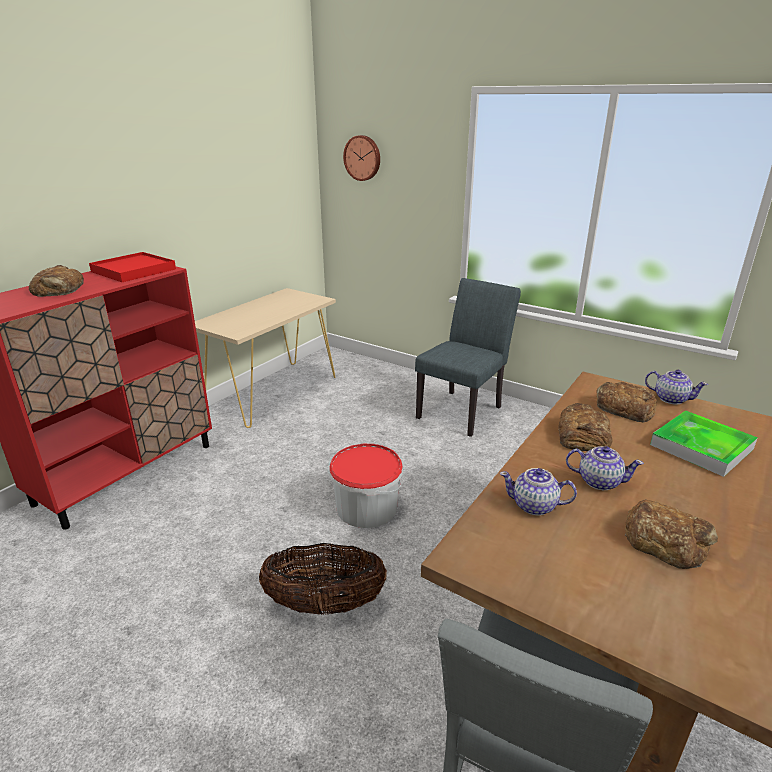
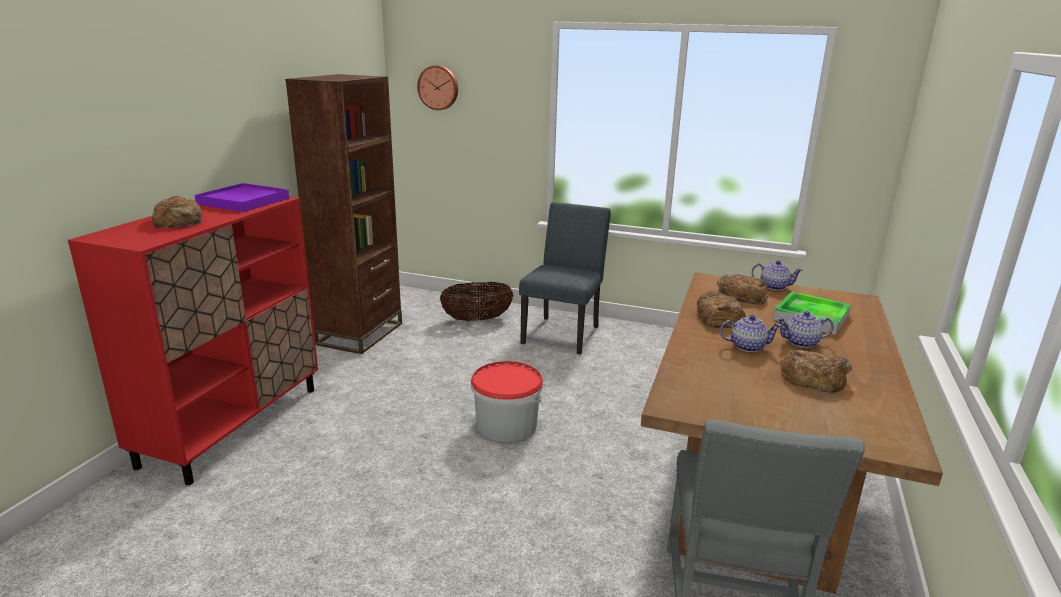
camera: 15 degrees left, 5 degrees down
red tray [89,252,176,282] -> purple tray [195,183,289,212]
beige console table [195,288,336,428] -> brown bookcase [285,74,402,354]
basket [259,543,387,615] -> basket moved to [440,282,514,321]
teapot [500,468,577,516] -> teapot moved to [777,311,834,348]

